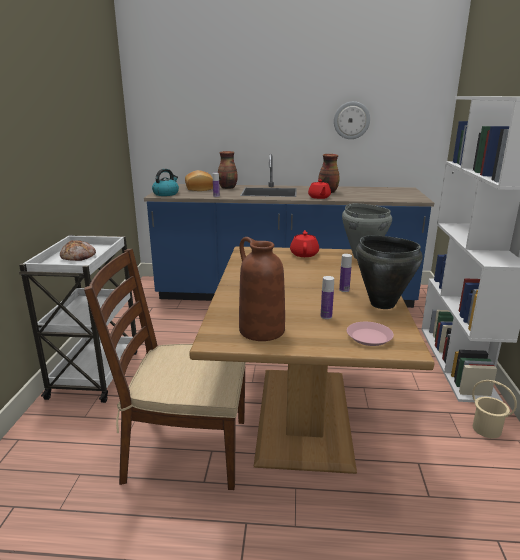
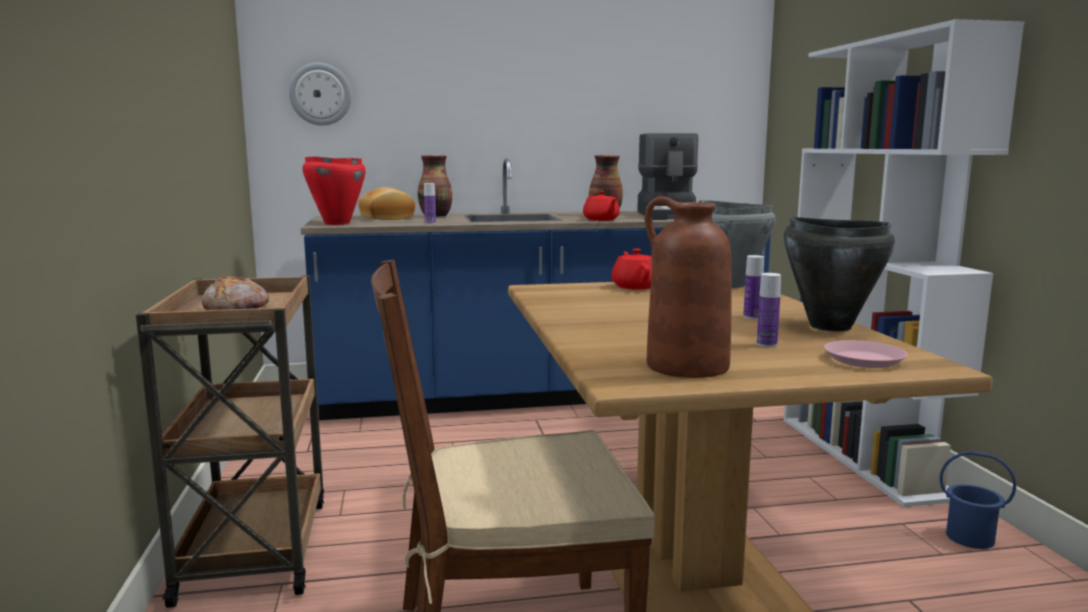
camera: 15 degrees left, 10 degrees down
white cart [19,235,137,403] -> brown cart [136,275,324,608]
kettle [152,169,179,196] -> red cooking pot [302,156,366,225]
wall clock [334,101,370,139] -> wall clock moved to [289,63,352,126]
beige bucket [472,380,517,438] -> blue bucket [940,451,1016,549]
none -> coffee machine [637,133,698,220]

